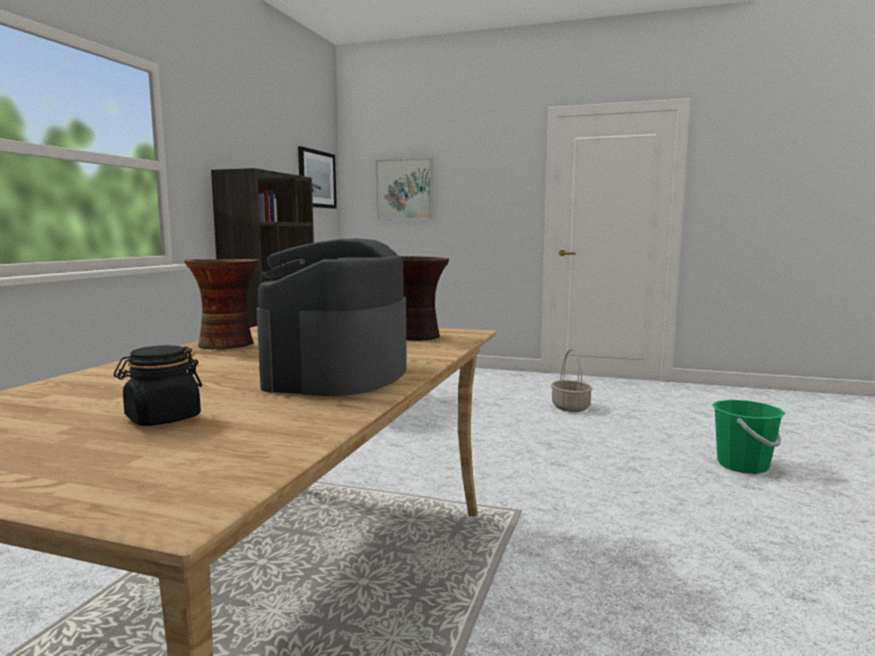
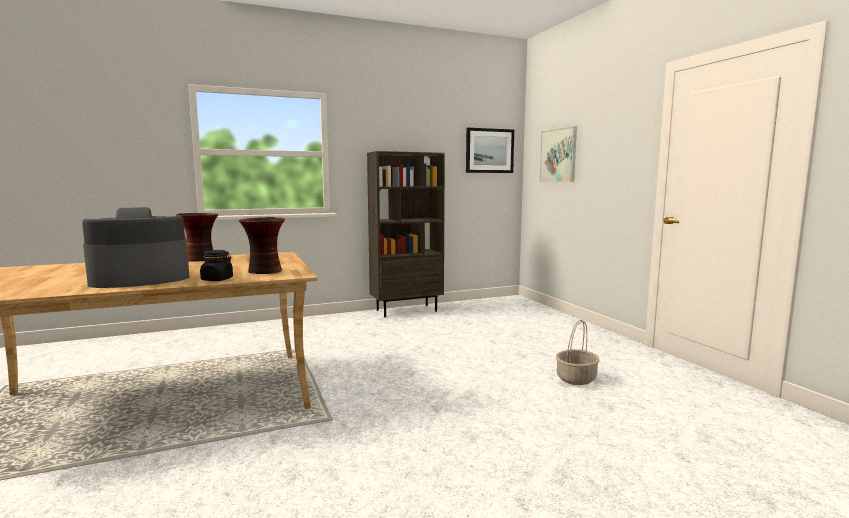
camera: 50 degrees right, 0 degrees up
black jar [114,345,202,426] -> black jar moved to [199,250,233,281]
green bucket [712,400,786,474] -> none

